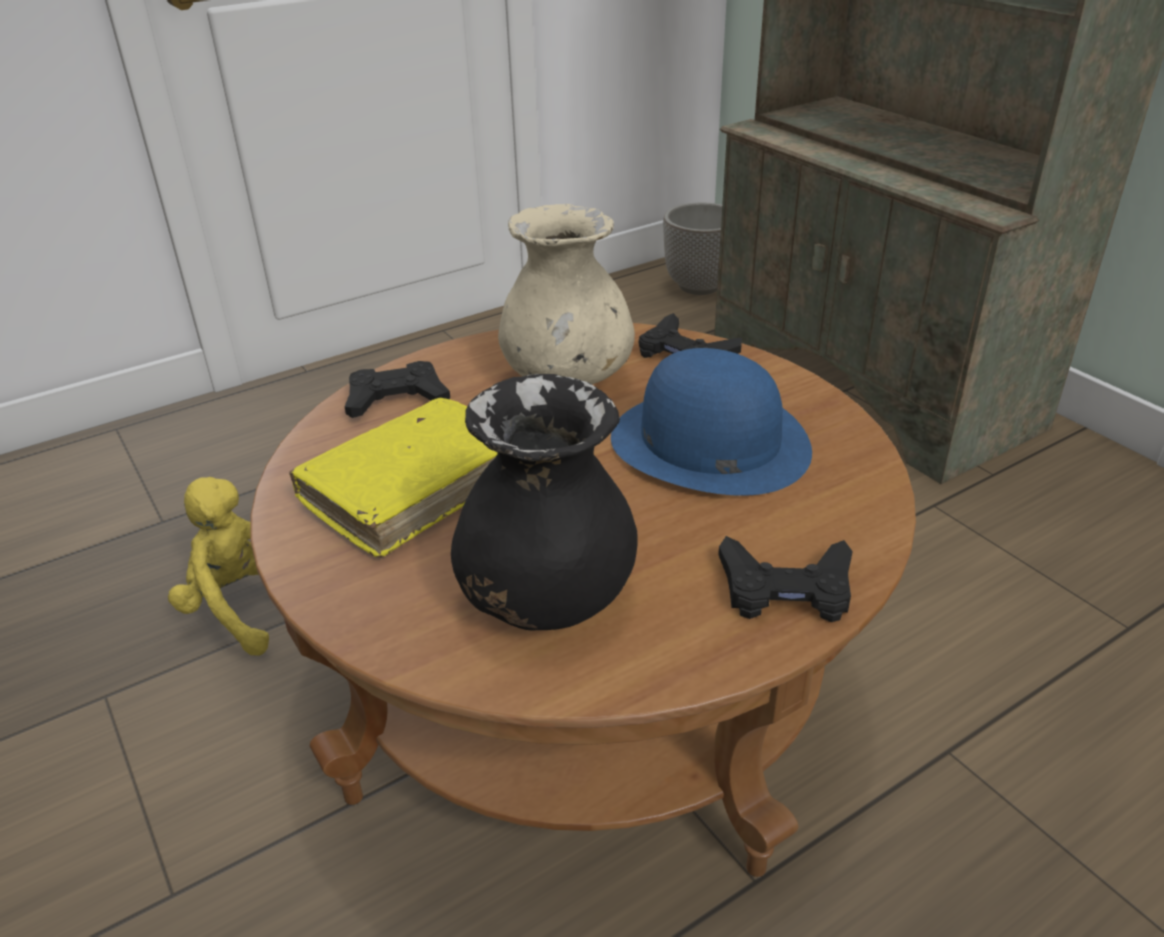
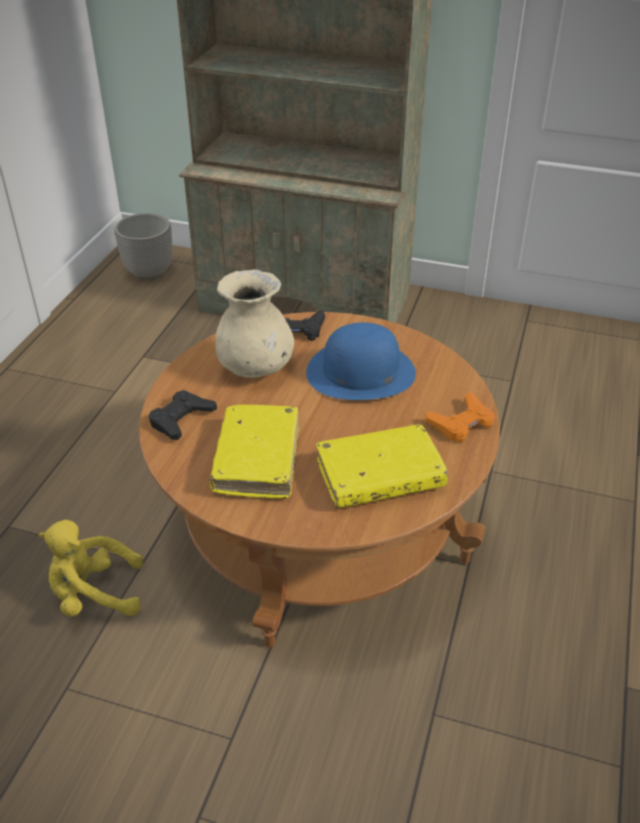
camera: 40 degrees left, 5 degrees up
black vase [451,374,638,631] -> yellow book [316,424,448,508]
black game controller [718,536,853,622] -> orange game controller [425,391,495,443]

